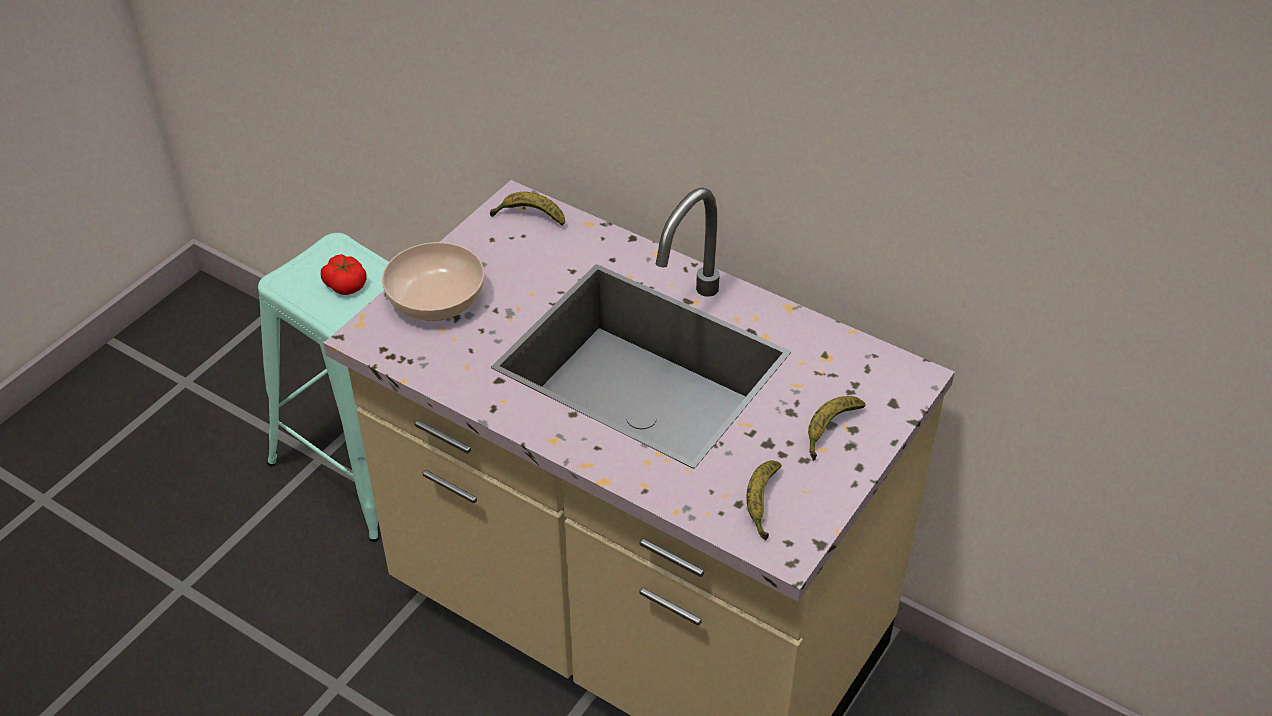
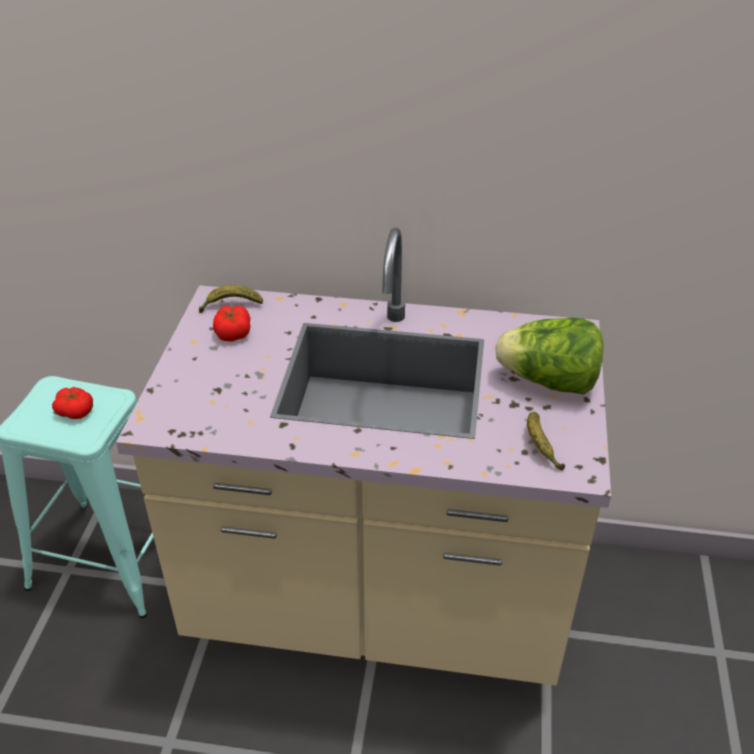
camera: 25 degrees left, 5 degrees down
bowl [382,242,485,321] -> none
banana [808,396,866,461] -> lettuce [495,317,603,395]
none -> tomato [213,306,250,341]

